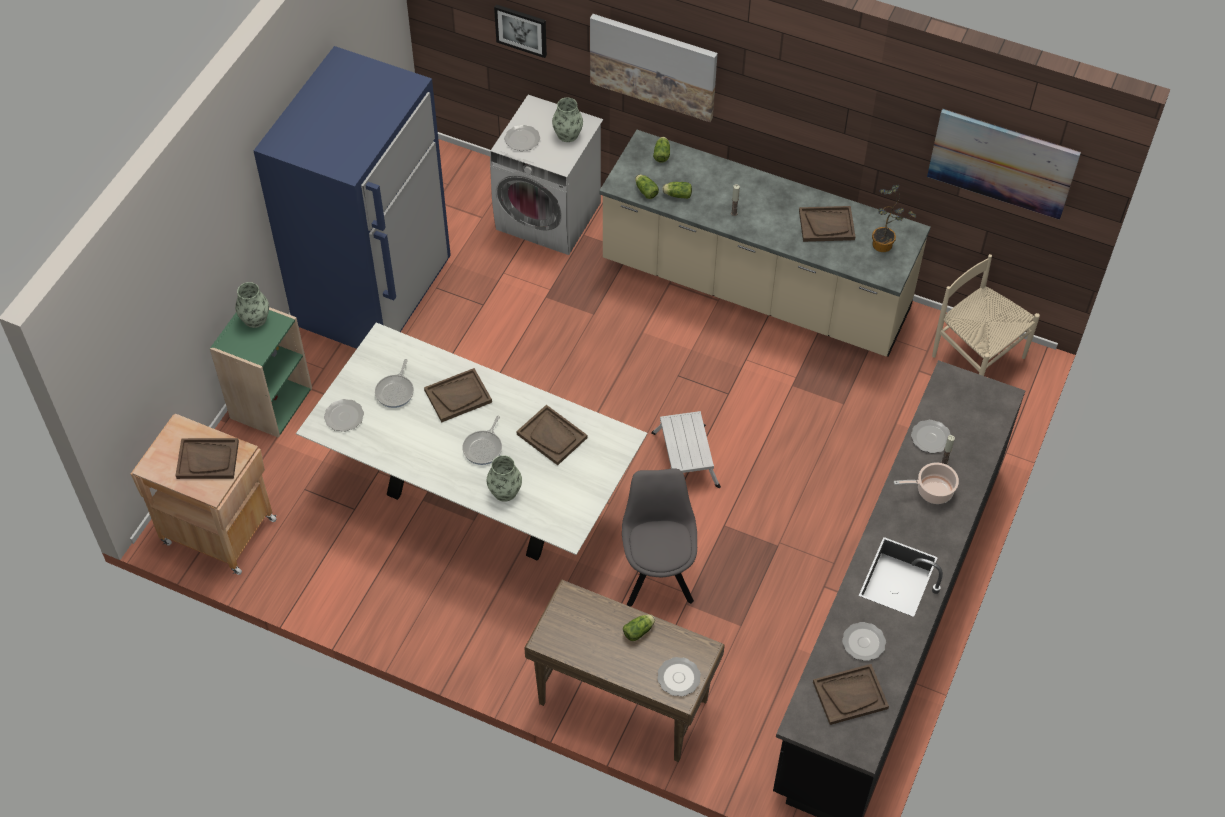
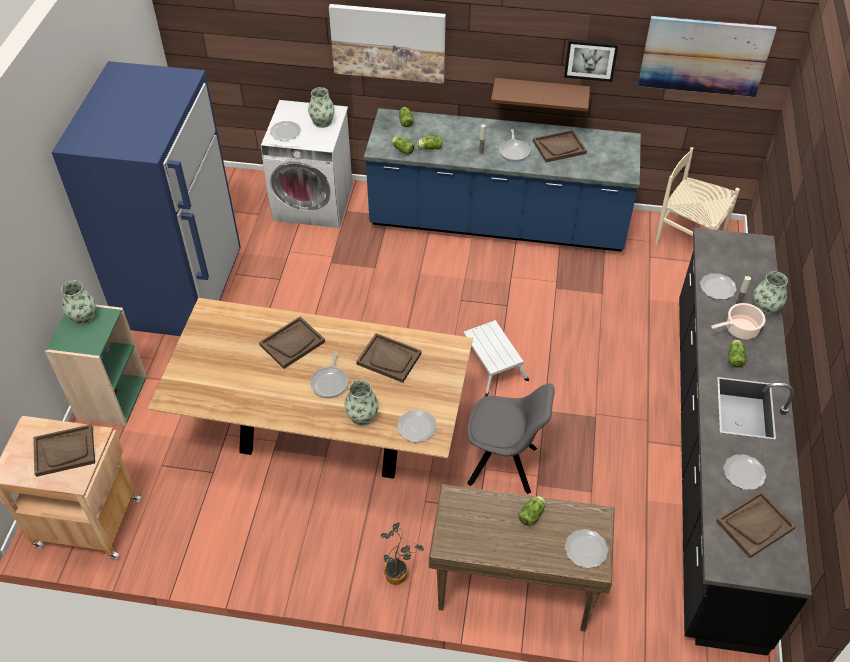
camera: 15 degrees left, 5 degrees down
white dining table [296,322,648,560] -> brown dining table [147,298,473,479]
plate [324,399,364,432] -> plate moved to [397,410,437,442]
frying pan [375,359,414,408] -> frying pan moved to [499,129,530,162]
picture [494,5,547,58] -> picture moved to [564,39,618,82]
beige counter [600,130,931,357] -> blue counter [364,108,641,252]
grey chair [622,469,697,607] -> grey chair turned 120 degrees clockwise [467,383,555,494]
potted plant [872,185,916,252] -> potted plant moved to [381,523,424,585]
none -> brown shelf [491,78,590,112]
none -> lettuce [728,340,747,368]
none -> vase [753,271,788,316]

